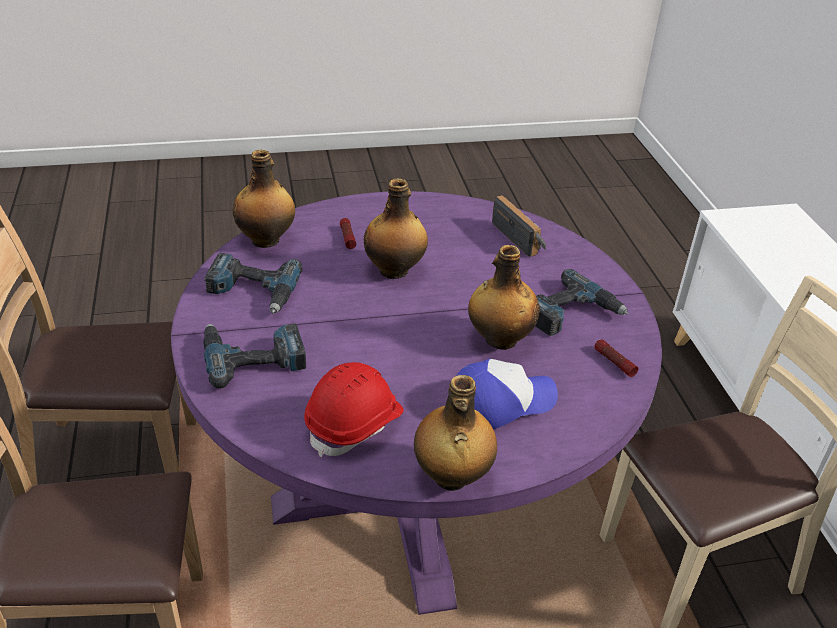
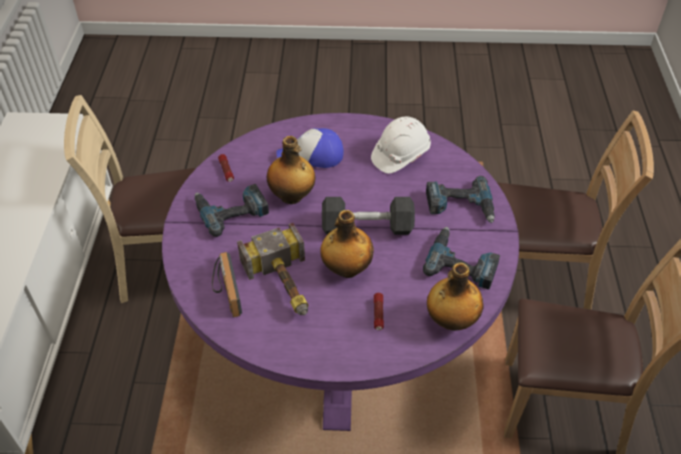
camera: 165 degrees left, 10 degrees up
red hard hat [304,362,404,457] -> white hard hat [371,117,431,174]
bottle [414,375,497,491] -> none
none -> hammer [237,223,309,315]
none -> black dumbbell [322,197,415,235]

